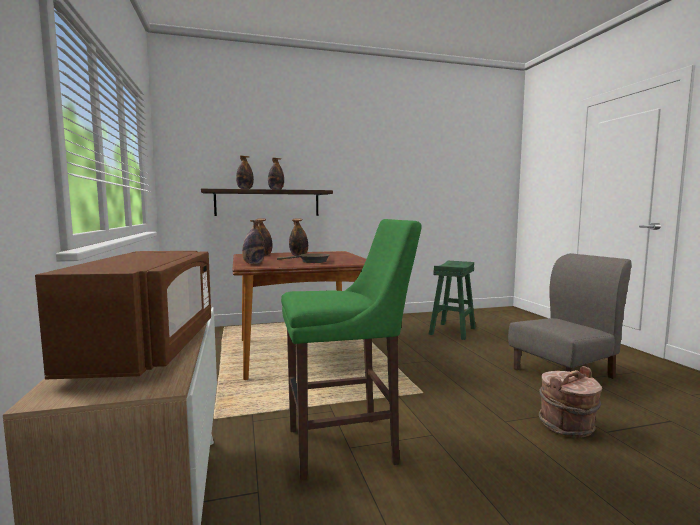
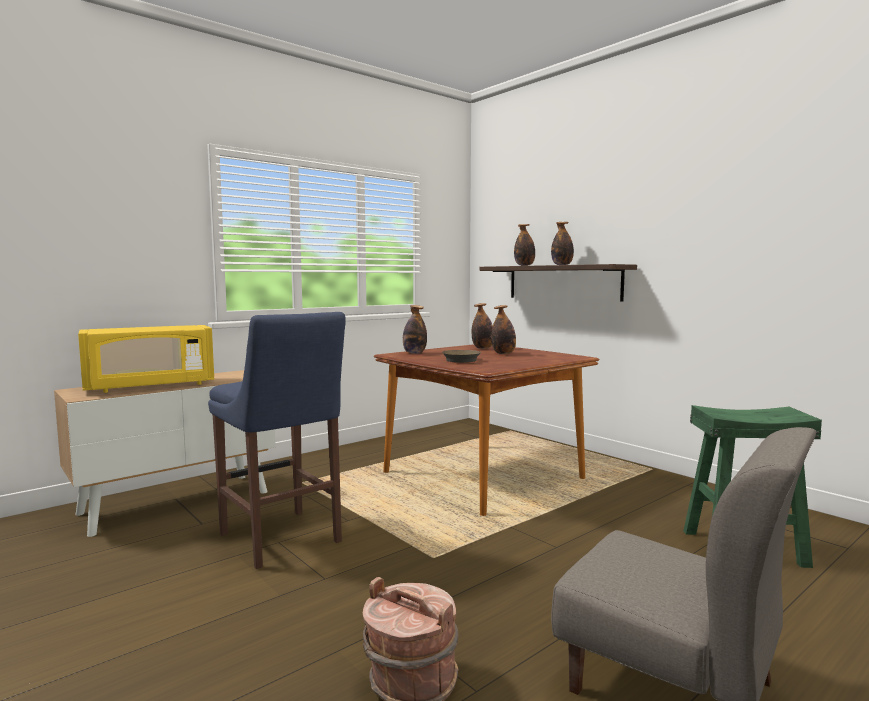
camera: 65 degrees right, 0 degrees up
brown microwave [35,251,211,380] -> yellow microwave [78,325,214,393]
green stool [281,219,422,480] -> blue stool [208,312,346,569]

